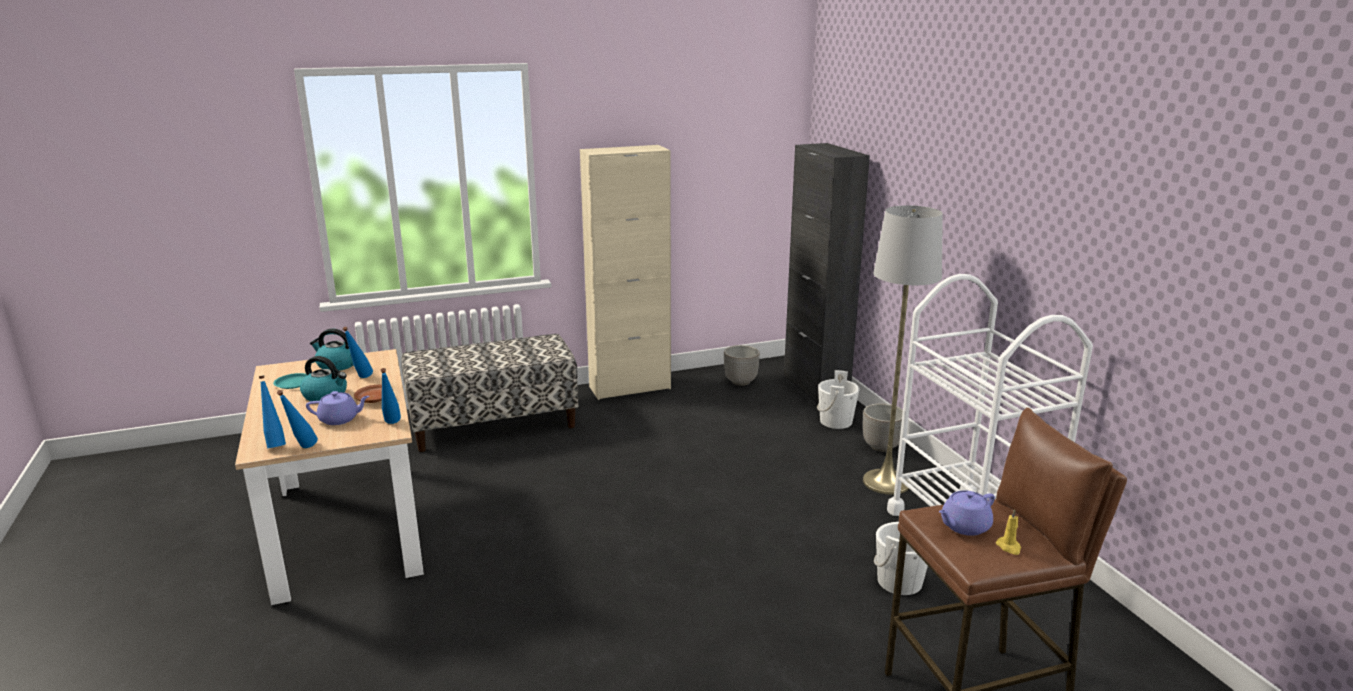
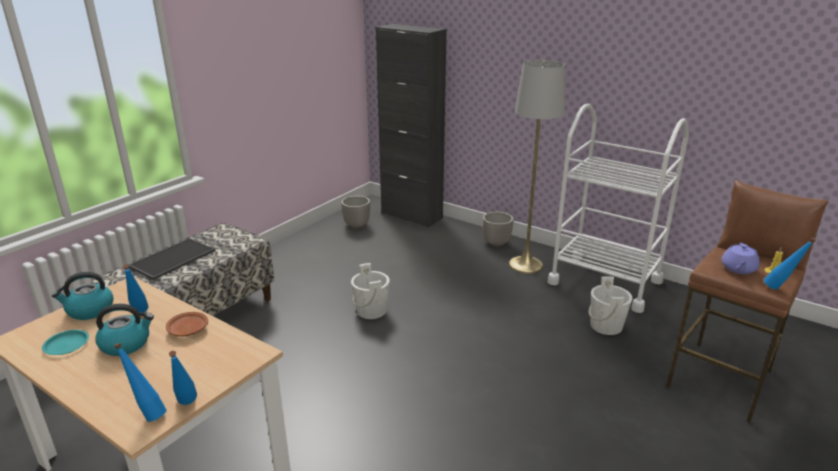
camera: 35 degrees left, 5 degrees up
purple teapot [306,391,370,425] -> none
blue bottle [381,368,401,424] -> blue bottle moved to [764,237,816,290]
beige cabinet [580,145,671,400] -> none
white bucket [817,370,859,429] -> white bucket moved to [351,263,390,319]
none -> tray [128,238,216,280]

